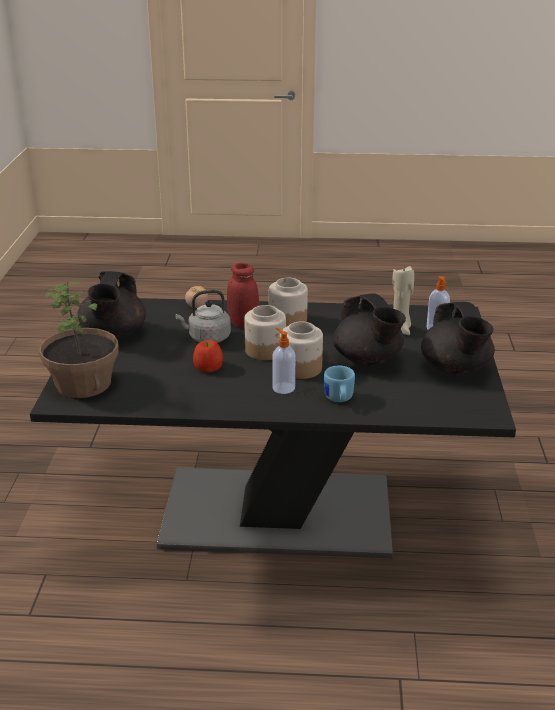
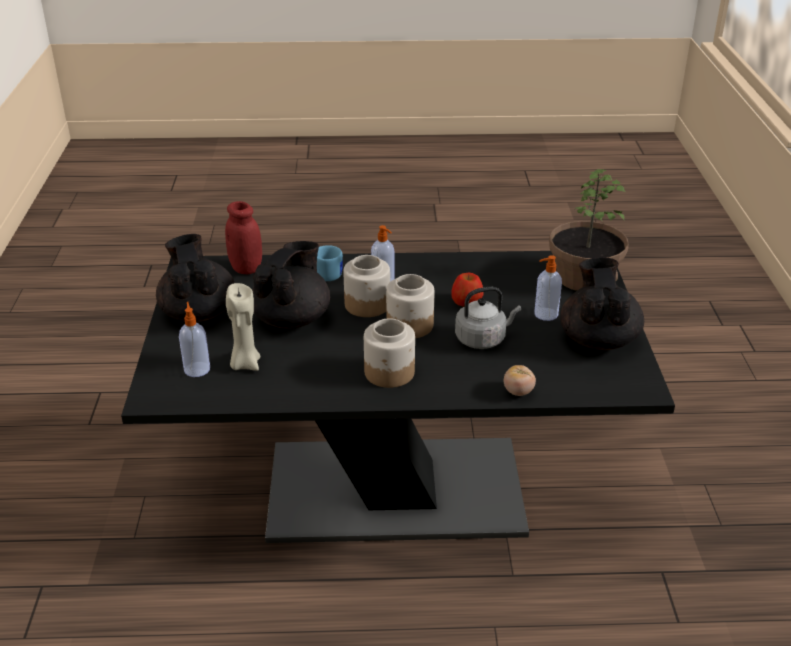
camera: 175 degrees right, 5 degrees up
red jar [227,263,259,329] -> red jar moved to [225,201,262,274]
black teapot [333,293,406,366] -> black teapot turned 60 degrees clockwise [252,241,330,329]
none -> soap dispenser [534,255,562,321]

